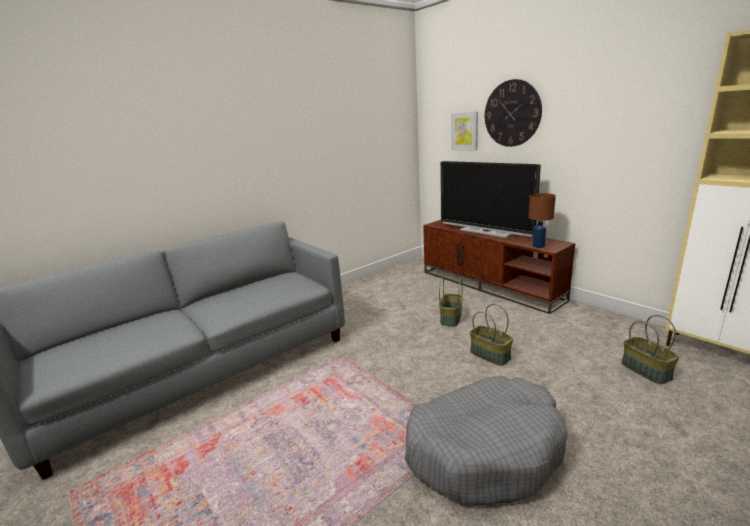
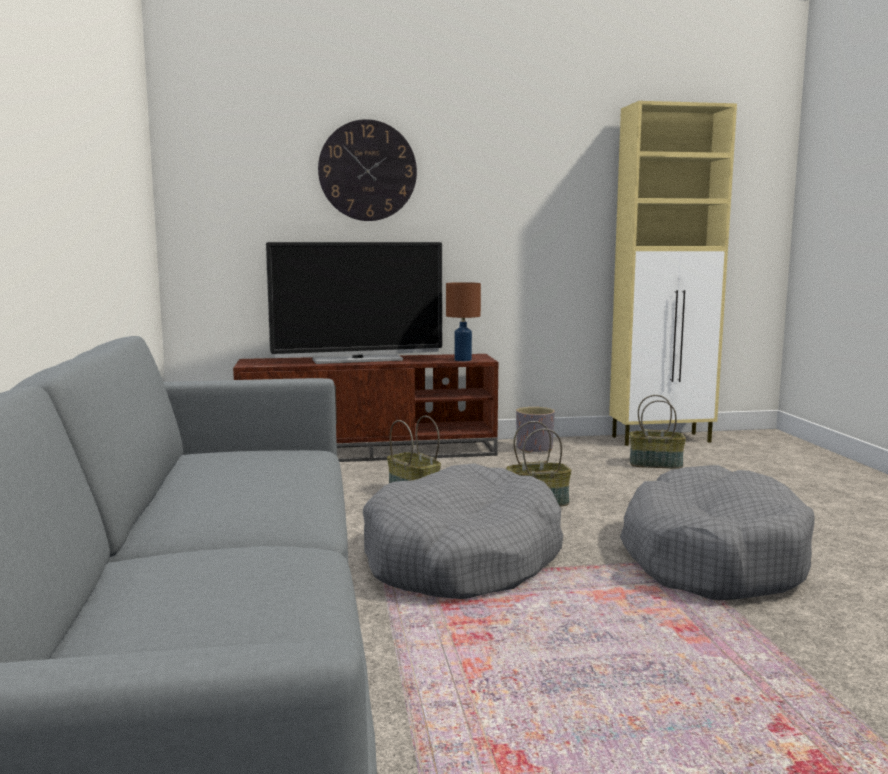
camera: 60 degrees left, 10 degrees down
picture [451,111,478,151] -> none
none -> grey dog bed [363,463,563,599]
none -> grey planter [516,407,555,453]

